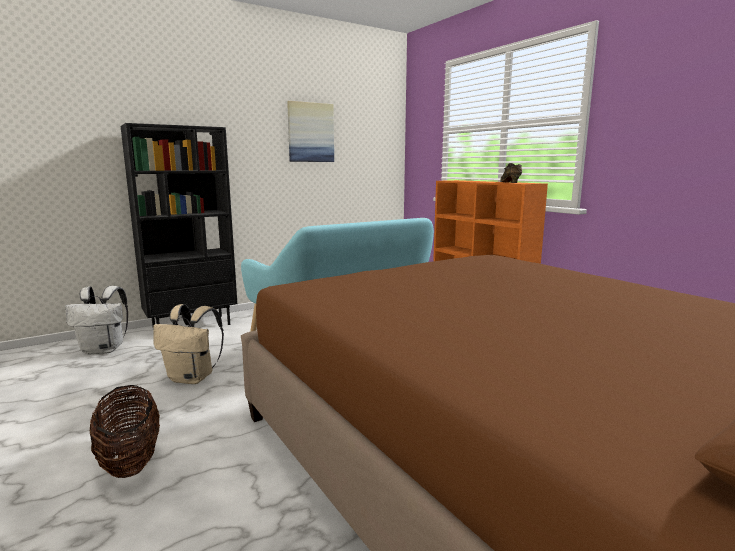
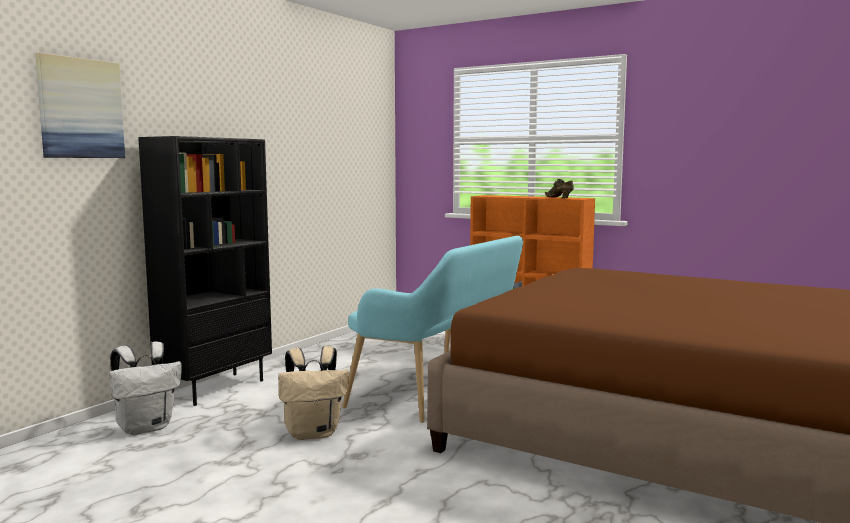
camera: 25 degrees left, 5 degrees down
basket [90,385,160,478] -> none
picture [287,101,334,162] -> picture moved to [35,53,125,158]

